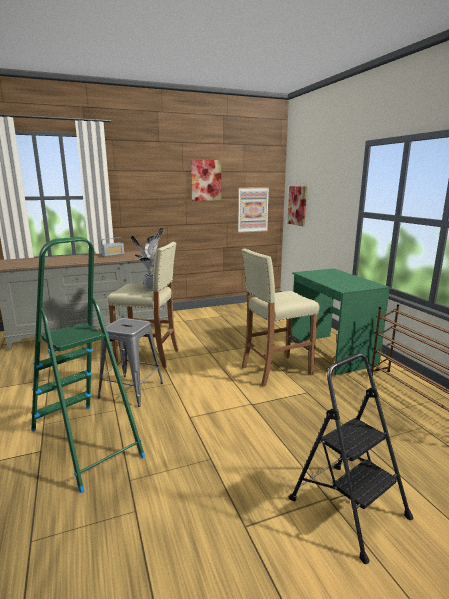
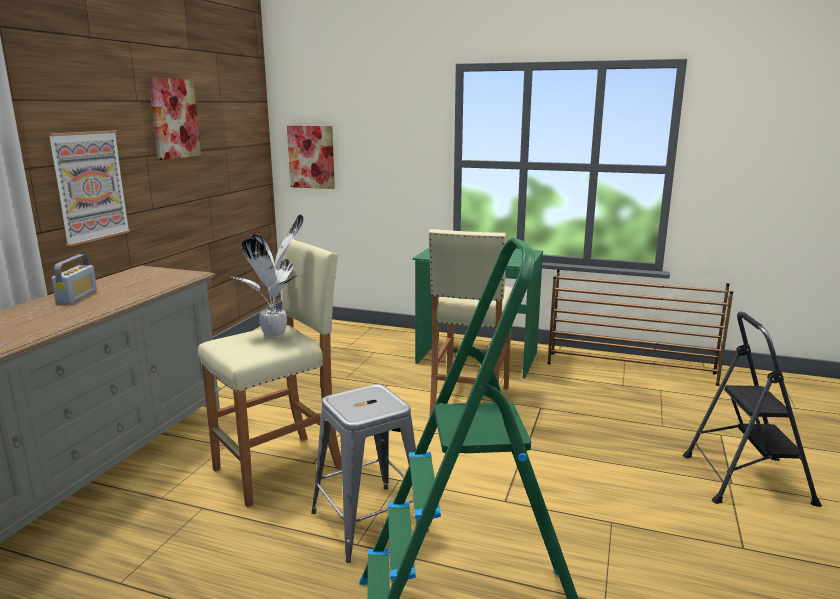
camera: 50 degrees left, 0 degrees up
picture [238,187,269,233] -> picture moved to [47,131,130,247]

